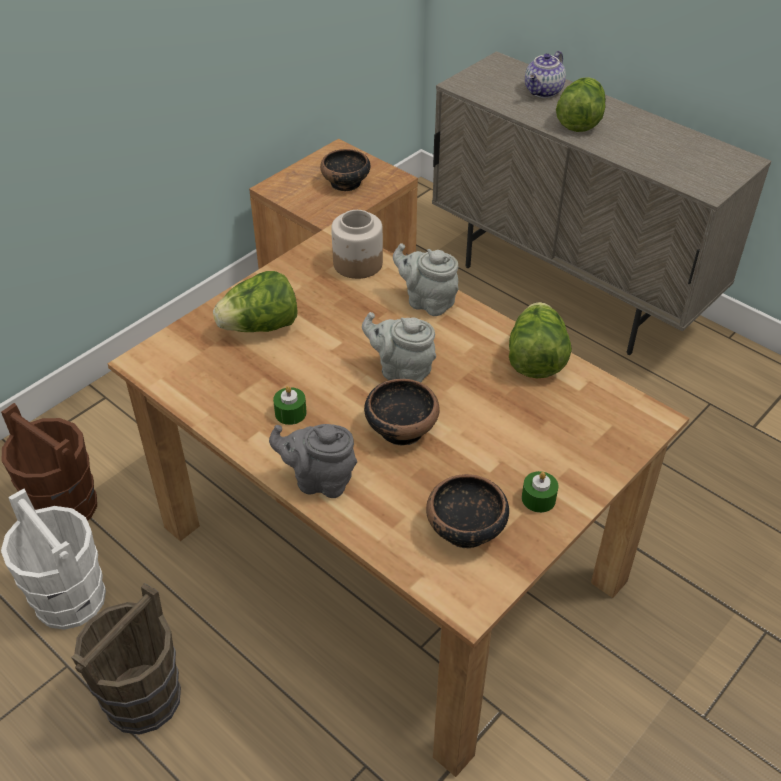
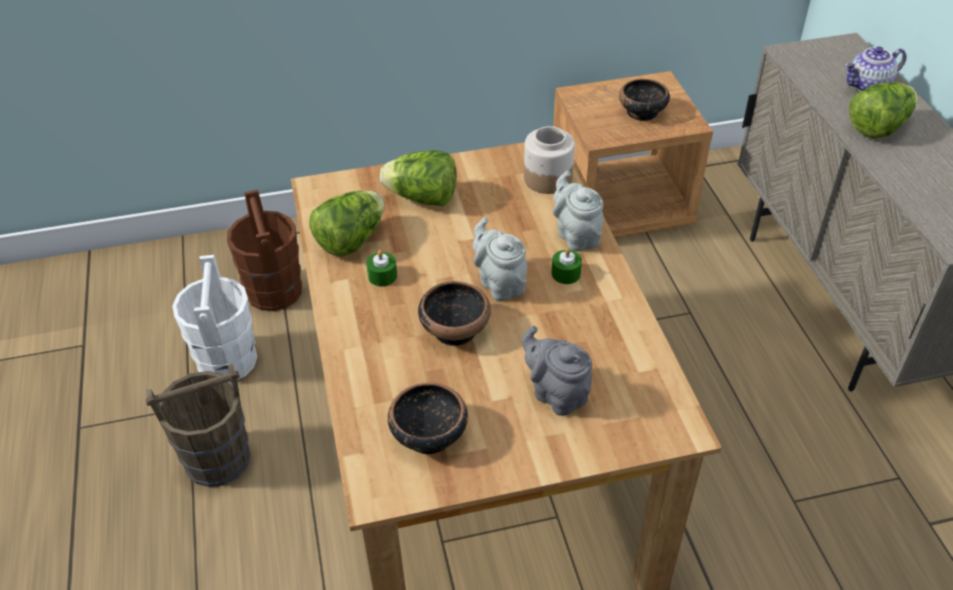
camera: 35 degrees right, 0 degrees up
grey teapot [269,424,357,498] -> grey teapot moved to [522,326,592,416]
lettuce [509,302,572,379] -> lettuce moved to [309,191,385,256]
green candle [522,471,559,513] -> green candle moved to [551,248,582,284]

